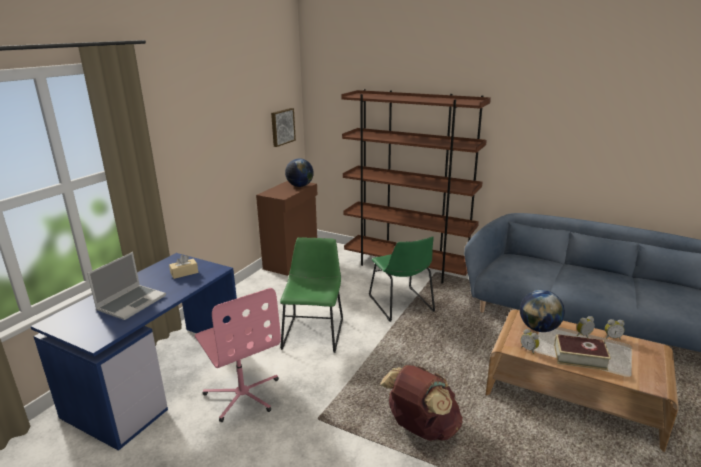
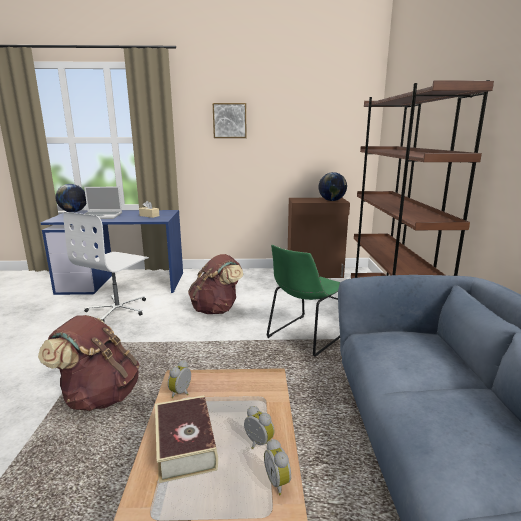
camera: 60 degrees right, 5 degrees down
pink office chair [195,288,281,422] -> white office chair [63,212,149,322]
picture [271,108,296,147] -> picture moved to [213,103,247,138]
green chair [280,237,343,353] -> brown backpack [188,254,243,314]
globe [520,290,565,332] -> globe moved to [55,184,86,213]

